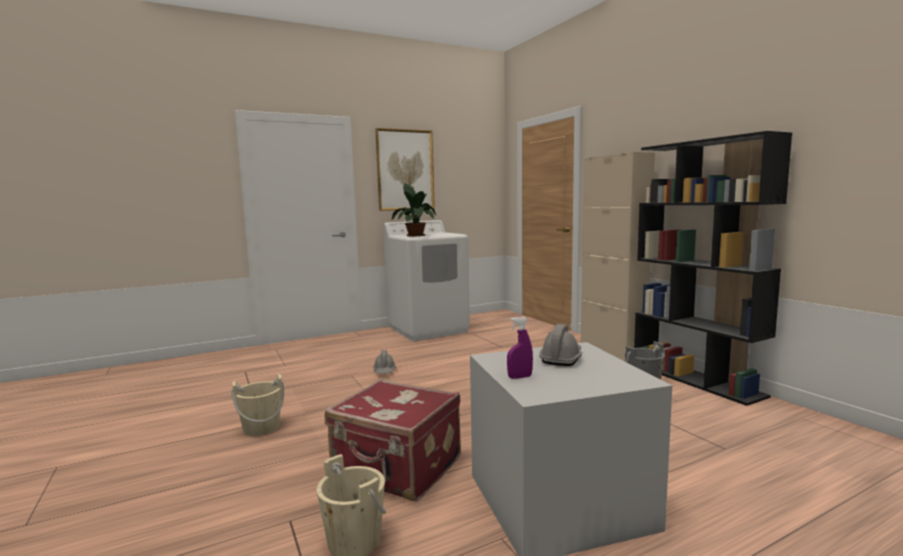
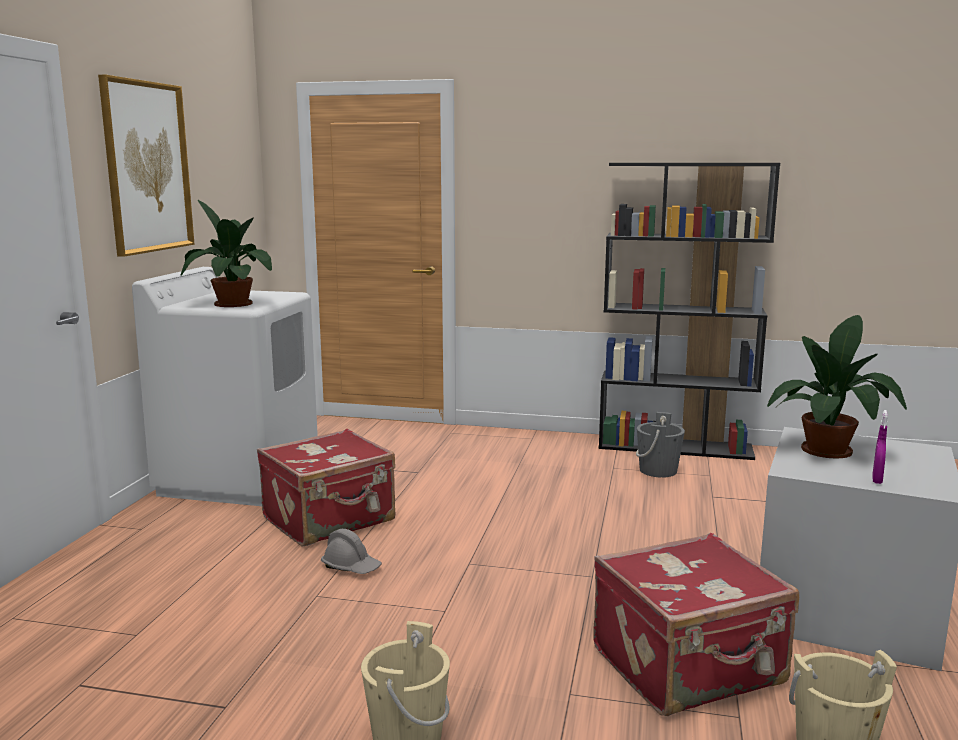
camera: 50 degrees left, 5 degrees up
grey hard hat [539,324,582,366] -> potted plant [767,315,907,459]
beige cabinet [581,152,655,362] -> none
none -> red suitcase [257,429,396,546]

